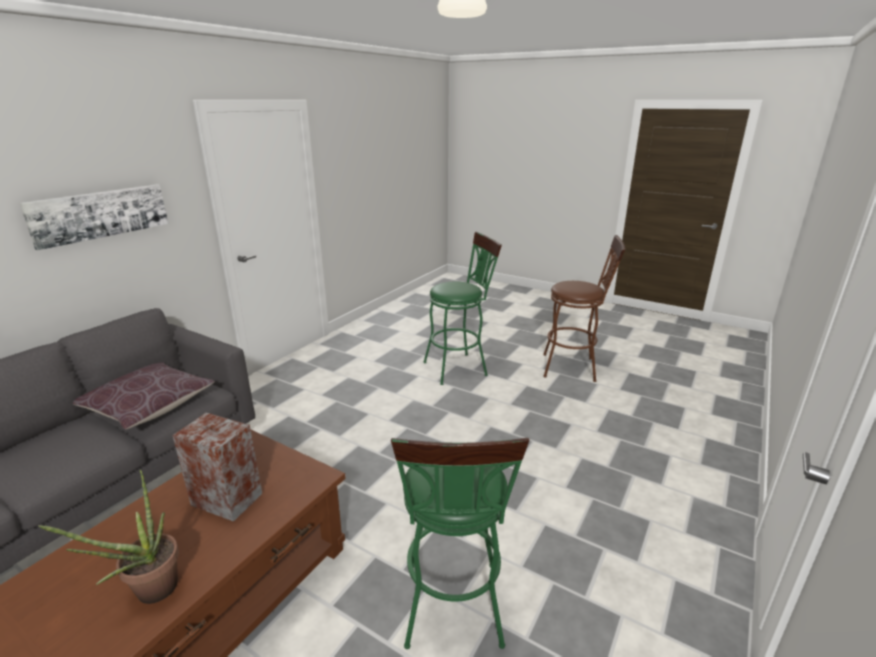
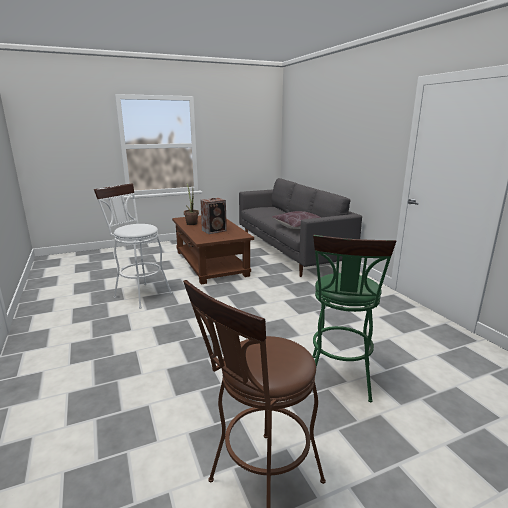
camera: 125 degrees right, 5 degrees down
picture [19,184,168,250] -> none
green stool [391,438,529,649] -> white stool [94,183,172,309]

